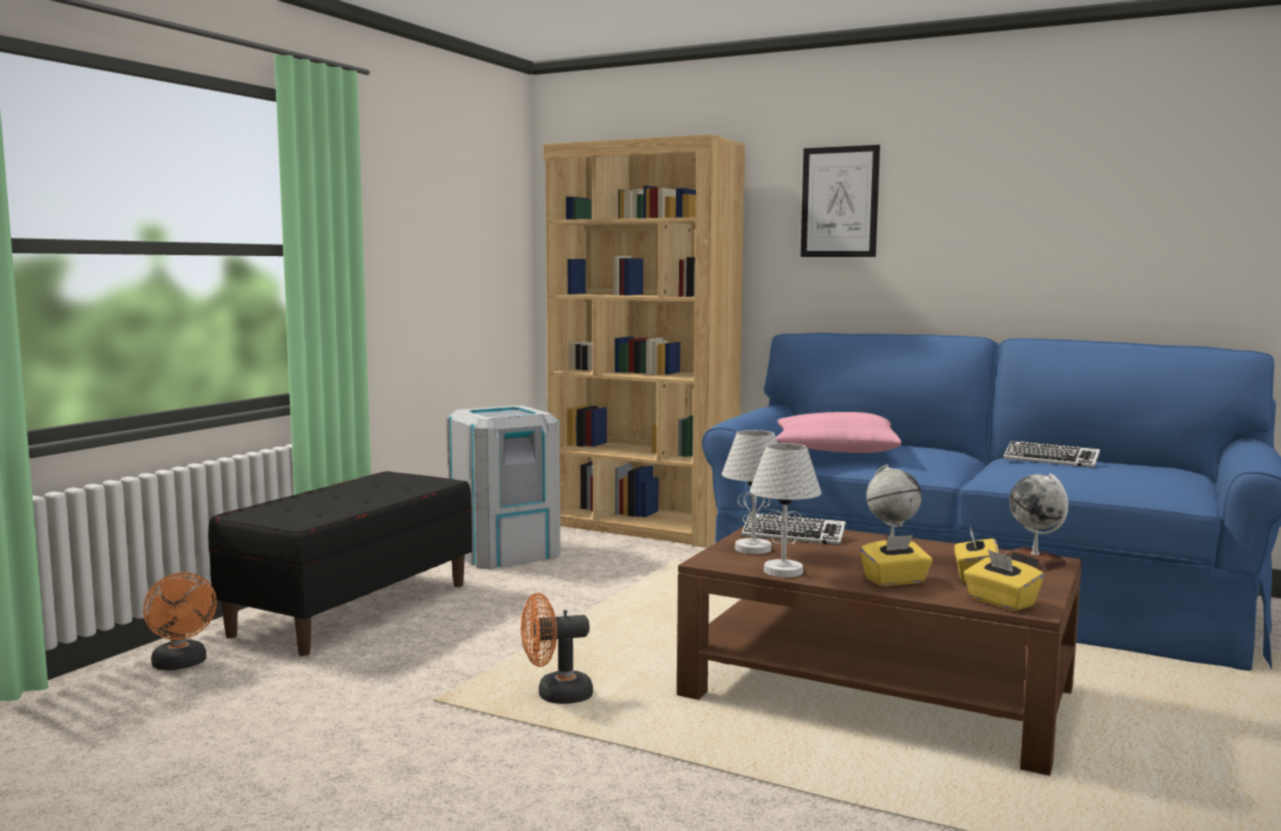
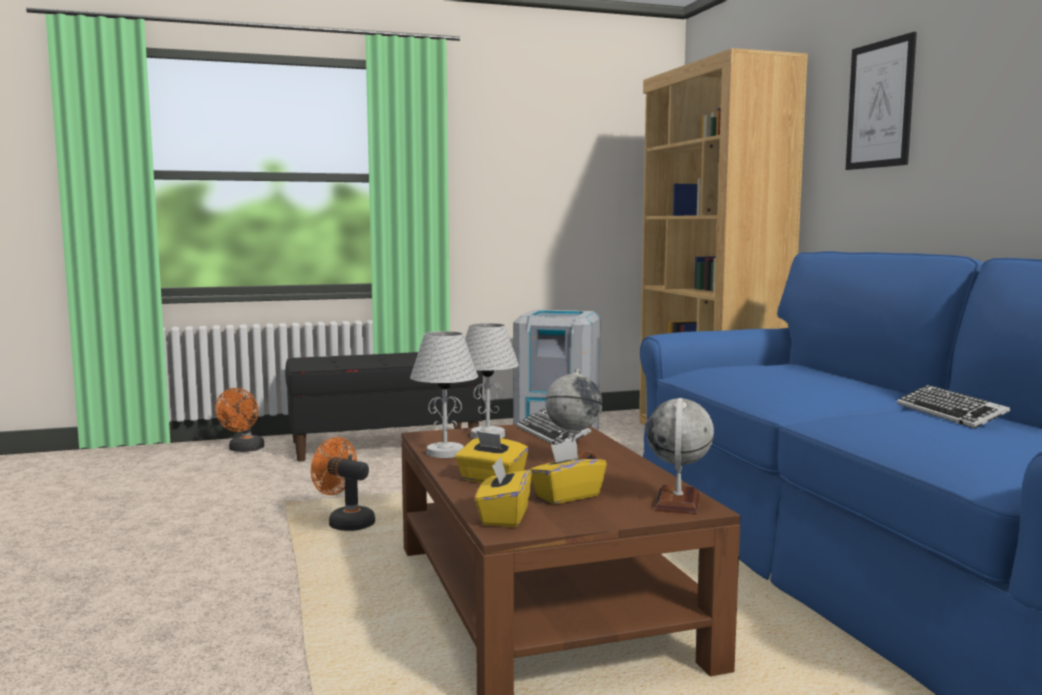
camera: 45 degrees right, 0 degrees up
pink pillow [776,412,902,453] -> none

